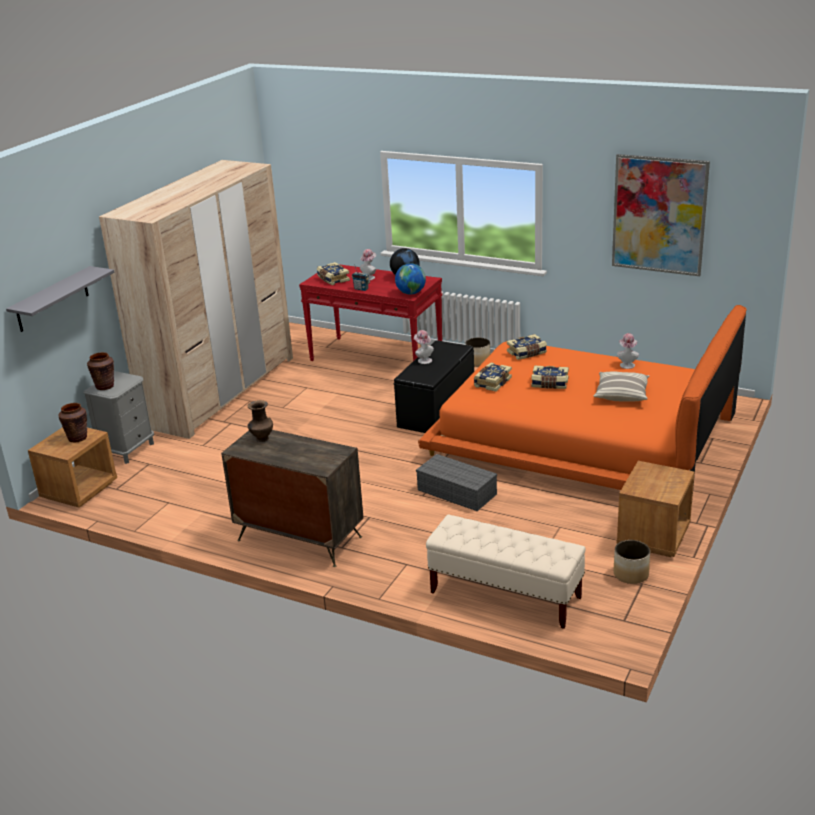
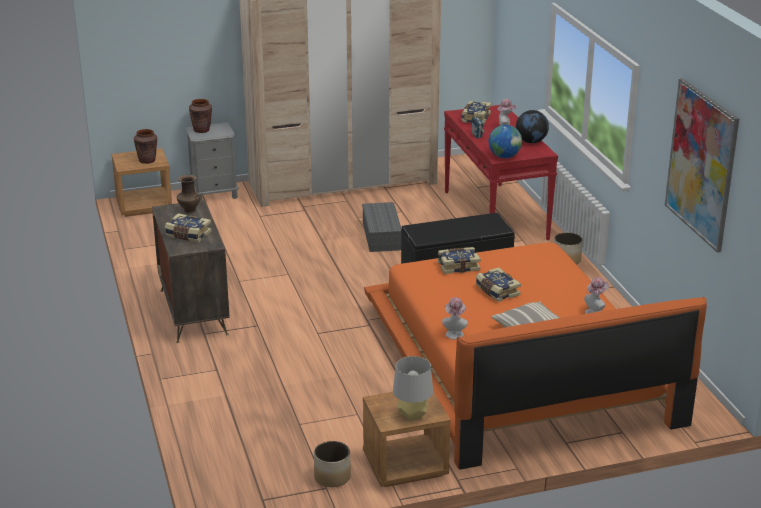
camera: 45 degrees right, 0 degrees up
grey shelf [6,266,114,332] -> none
hat [414,330,434,364] -> hat moved to [442,297,468,339]
grey storage box [416,454,497,511] -> grey storage box moved to [362,202,402,252]
beige bench [426,514,586,629] -> none
book [507,334,547,360] -> book moved to [165,213,212,242]
none -> grey table lamp [393,356,433,421]

